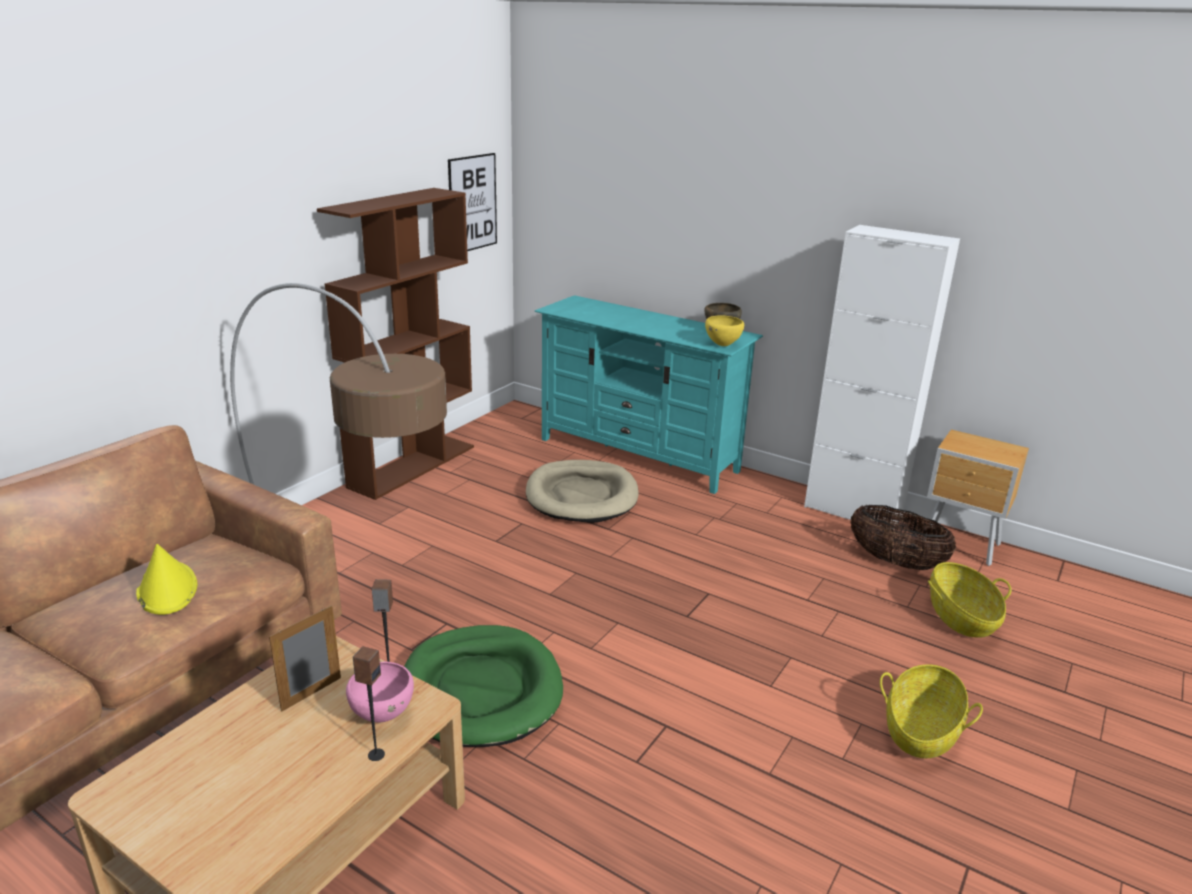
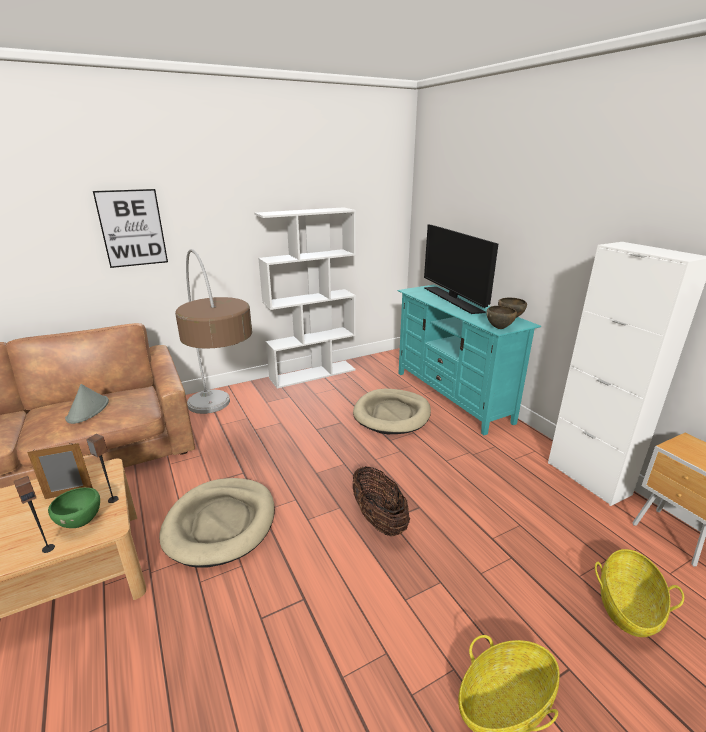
camera: 30 degrees right, 0 degrees up
yellow hat [136,544,197,615] -> grey hat [65,384,109,424]
brown bookcase [317,188,474,500] -> white bookcase [254,207,356,389]
pink bowl [346,662,414,722] -> green bowl [48,487,100,528]
green dog bed [404,625,563,747] -> beige dog bed [159,478,275,568]
picture [448,153,497,251] -> picture moved to [93,189,168,268]
yellow bowl [705,315,744,346] -> brown bowl [486,306,517,329]
basket [850,505,957,570] -> basket moved to [353,466,410,537]
none -> television [424,224,498,314]

